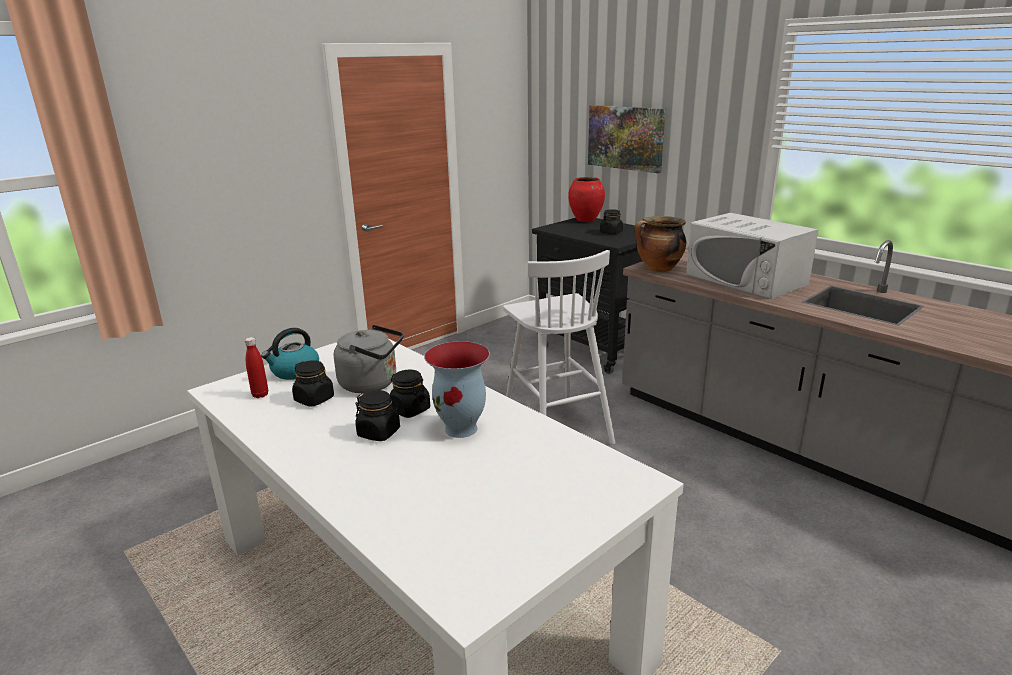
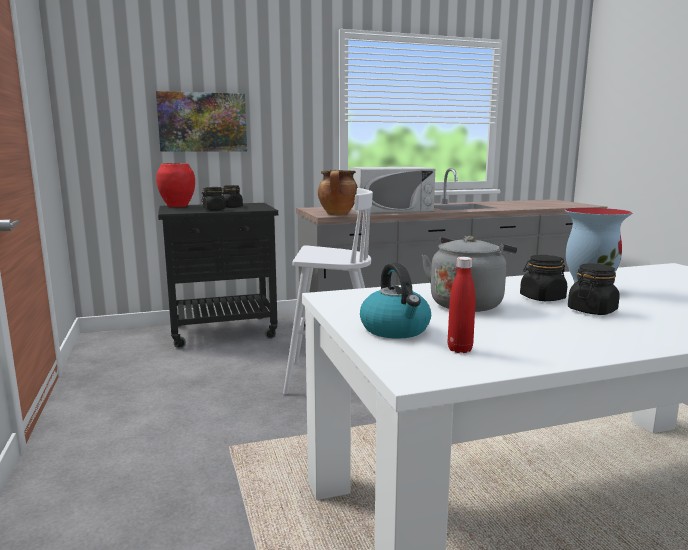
camera: 65 degrees left, 10 degrees down
black jar [292,360,334,407] -> black jar moved to [201,187,227,211]

